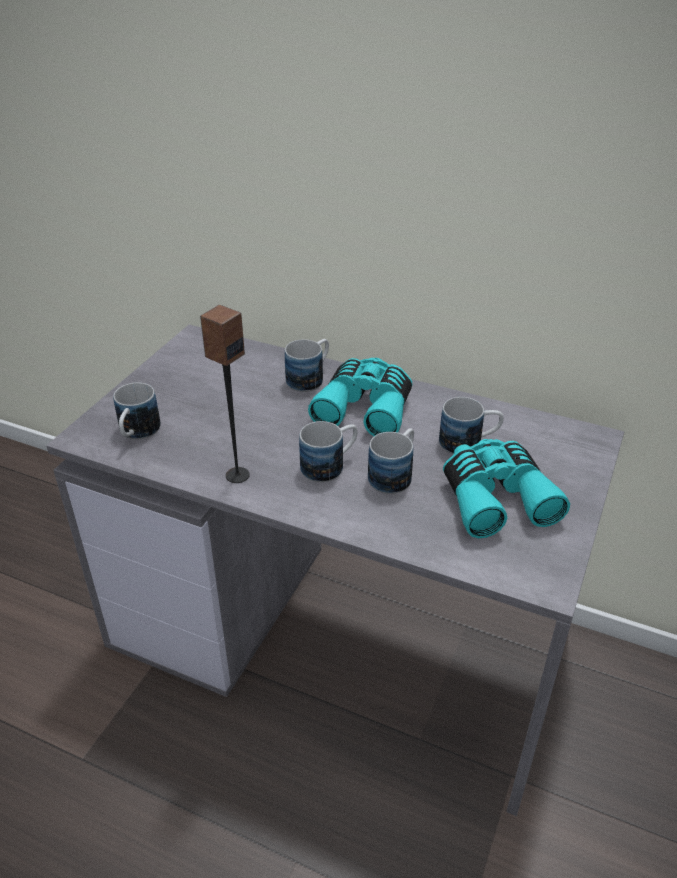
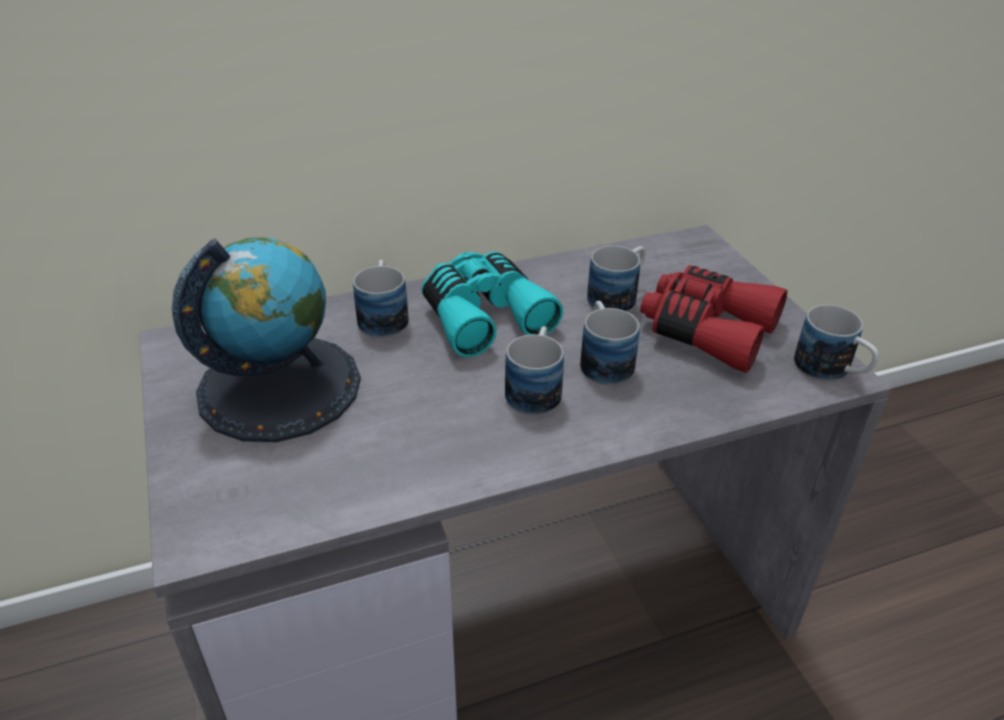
camera: 45 degrees left, 0 degrees up
mug [113,382,161,439] -> mug moved to [794,305,879,381]
speaker [200,305,250,483] -> none
turquoise binoculars [443,439,570,538] -> red binoculars [640,265,787,373]
none -> globe [172,237,361,442]

